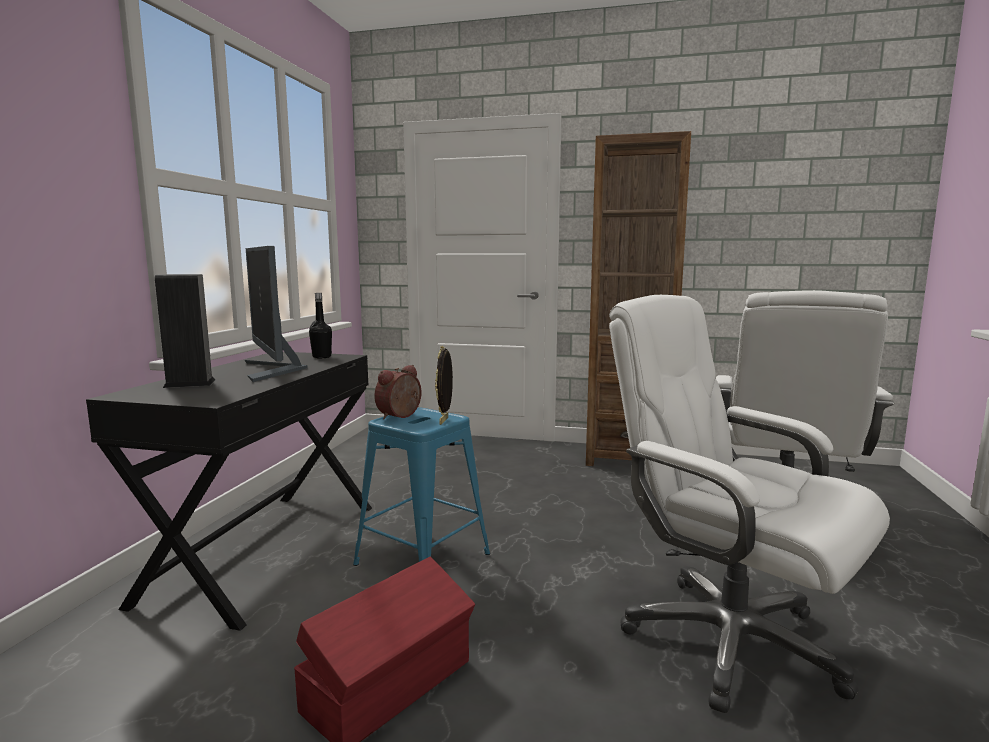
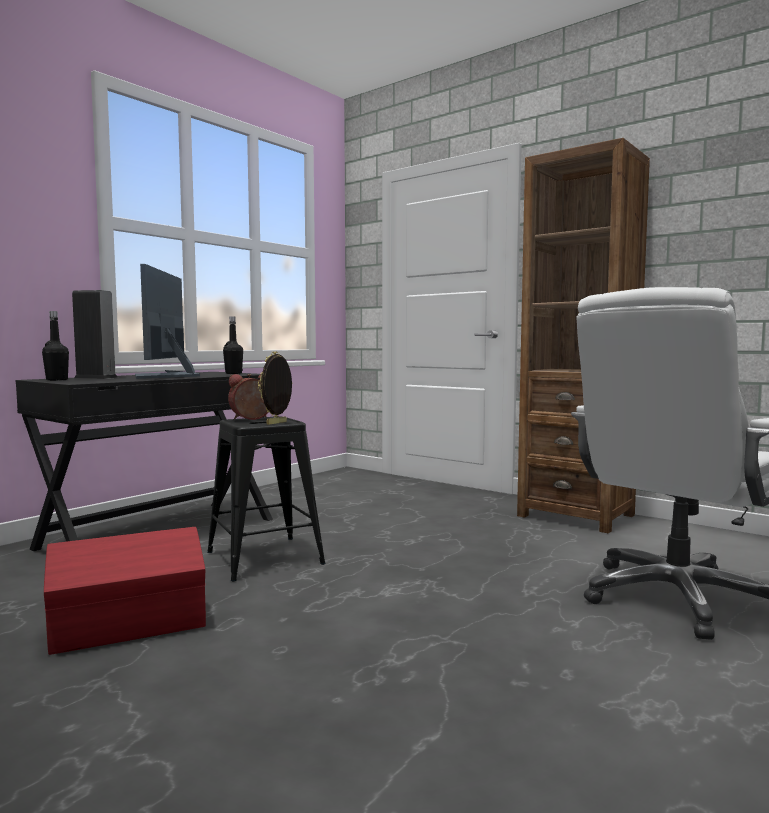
camera: 25 degrees right, 5 degrees down
blue stool [353,407,490,566] -> black stool [207,416,325,582]
white office chair [609,295,890,713] -> none
none -> black bottle [42,311,69,381]

